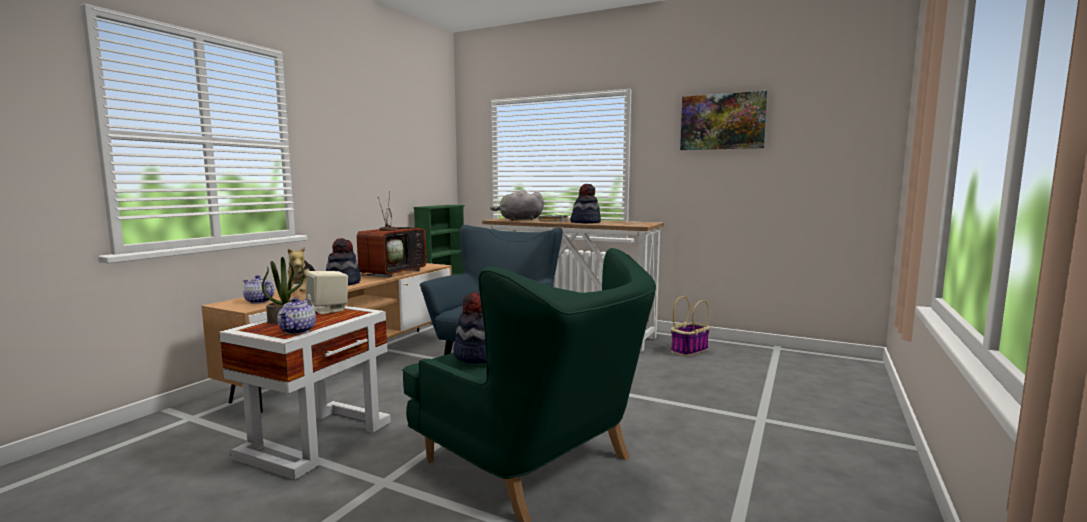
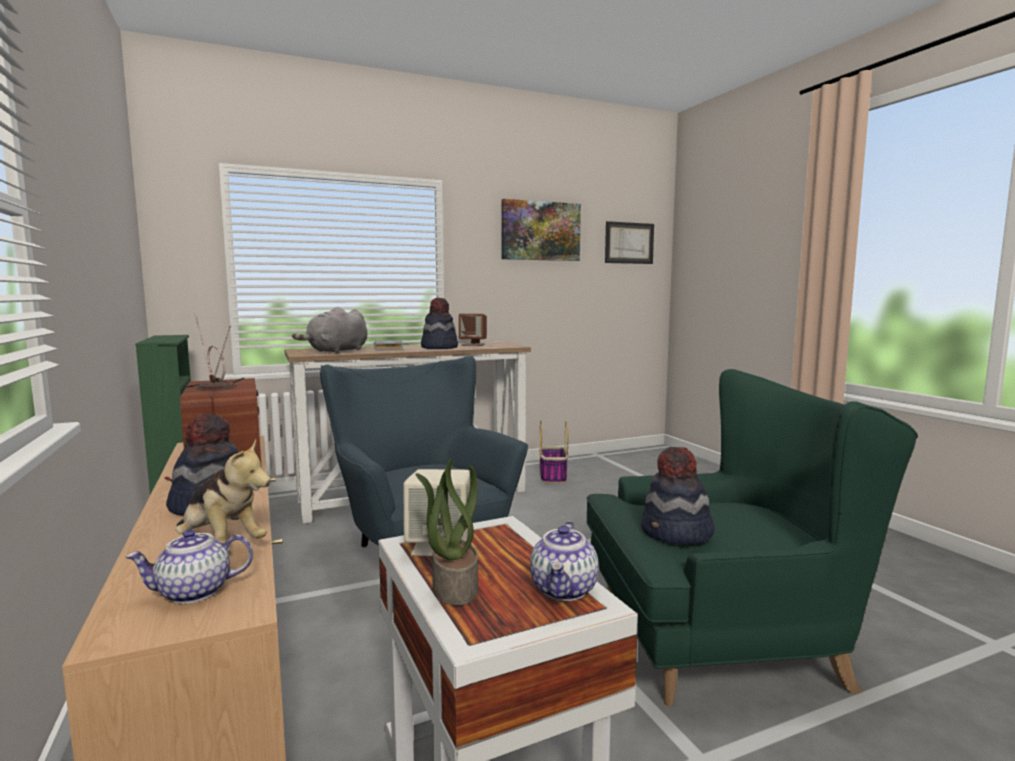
camera: 50 degrees left, 0 degrees up
teapot [277,298,316,334] -> teapot turned 60 degrees clockwise [530,521,599,601]
none -> brown speaker [459,314,487,346]
none -> picture [605,221,654,264]

